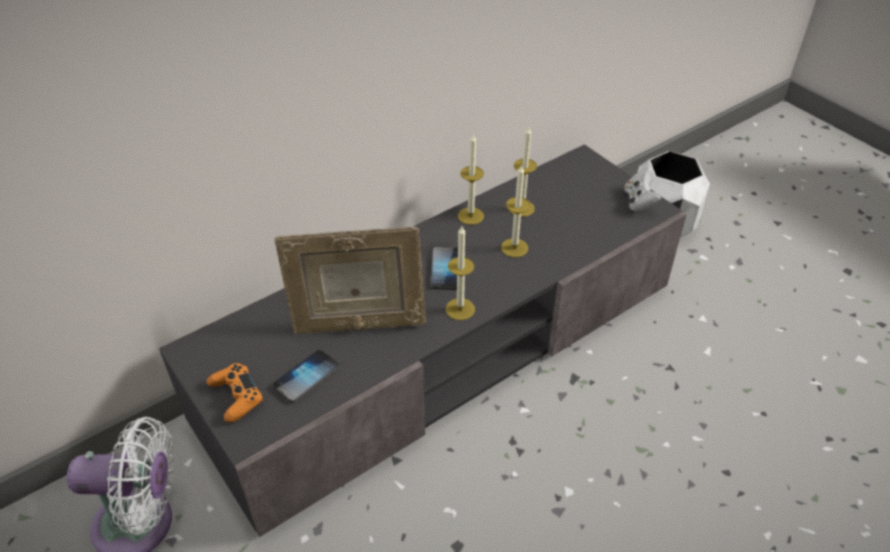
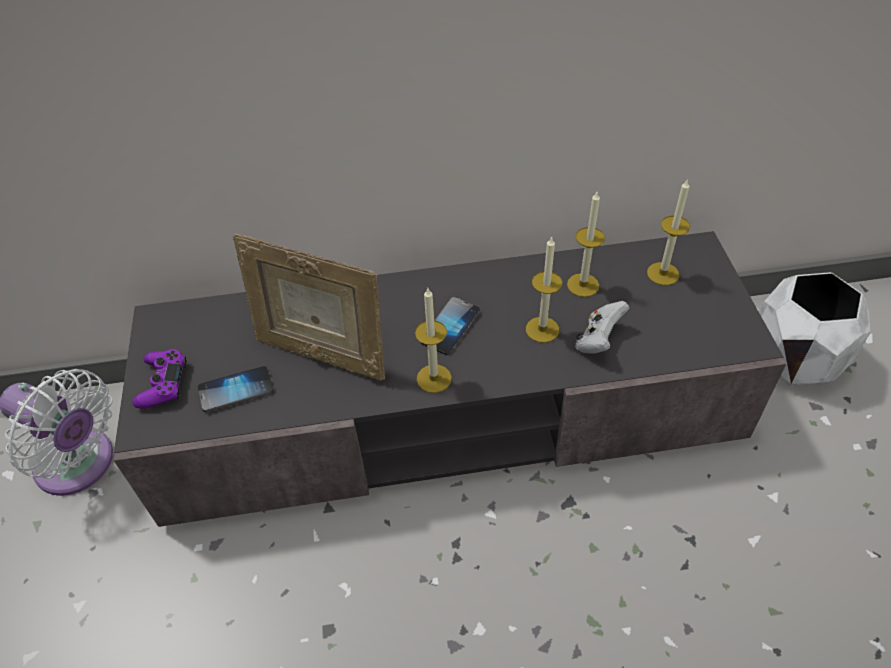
camera: 30 degrees right, 5 degrees up
orange game controller [207,363,263,423] -> purple game controller [132,349,187,409]
candle [458,135,484,225] -> candle moved to [647,179,690,285]
white game controller [625,167,661,212] -> white game controller moved to [575,301,629,354]

